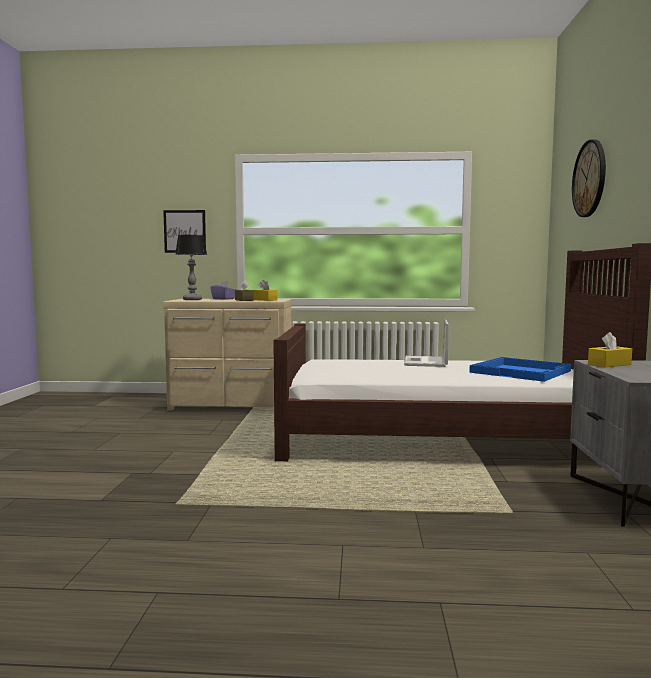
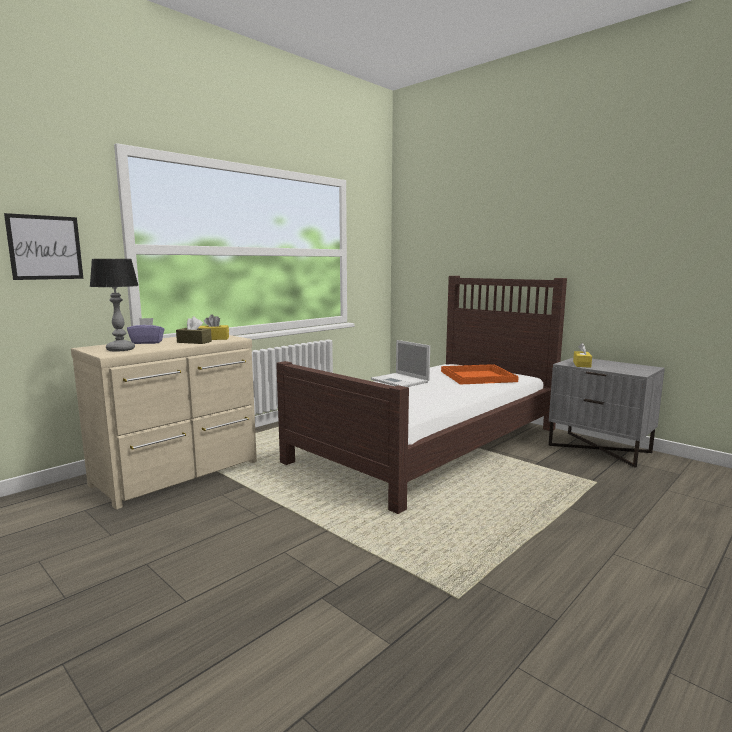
camera: 50 degrees left, 5 degrees up
blue tray [469,357,571,382] -> orange tray [441,364,519,384]
wall clock [572,140,606,217] -> none

